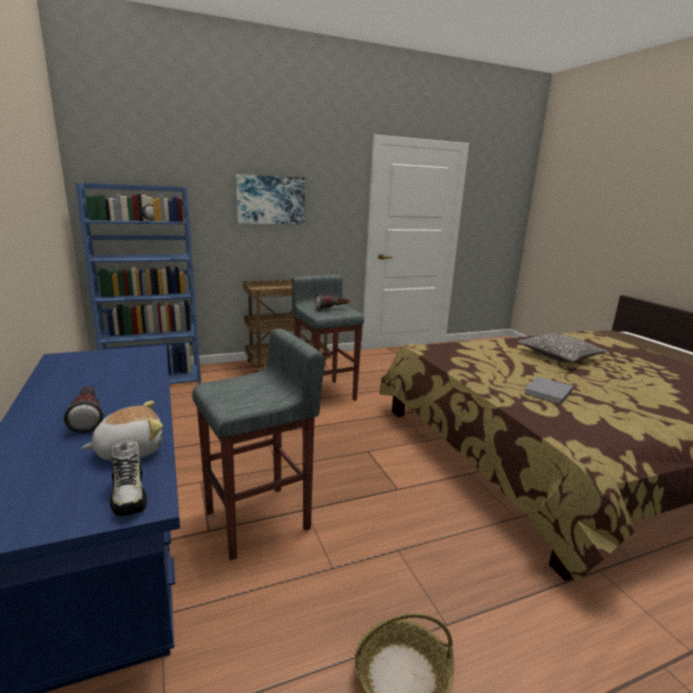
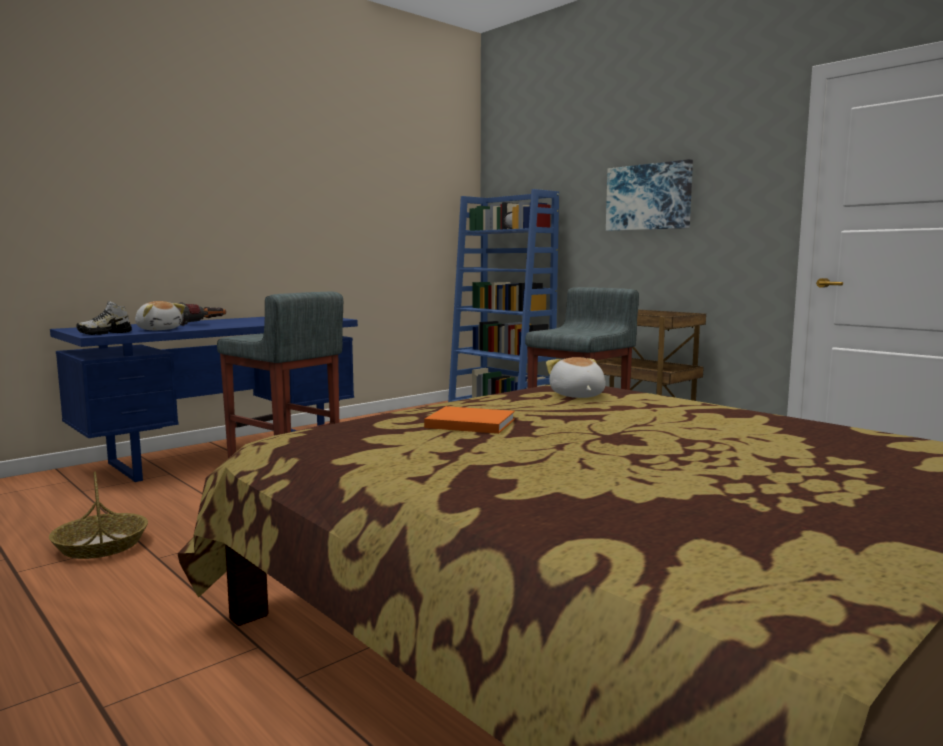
camera: 70 degrees right, 10 degrees down
flashlight [315,294,350,311] -> none
pillow [517,333,607,362] -> none
grey book [524,377,573,404] -> orange book [424,406,515,434]
none -> plush toy [546,357,605,398]

